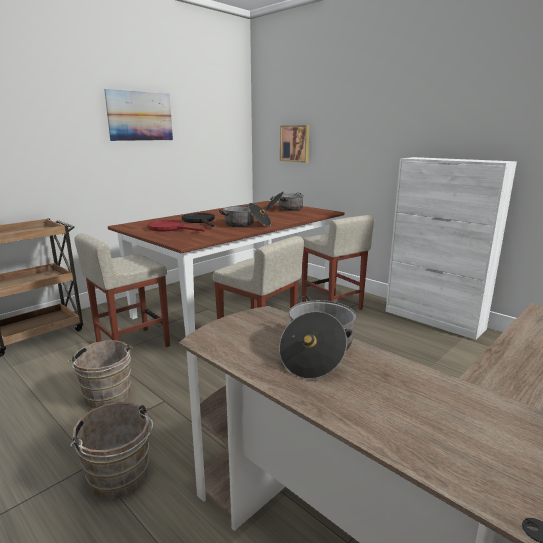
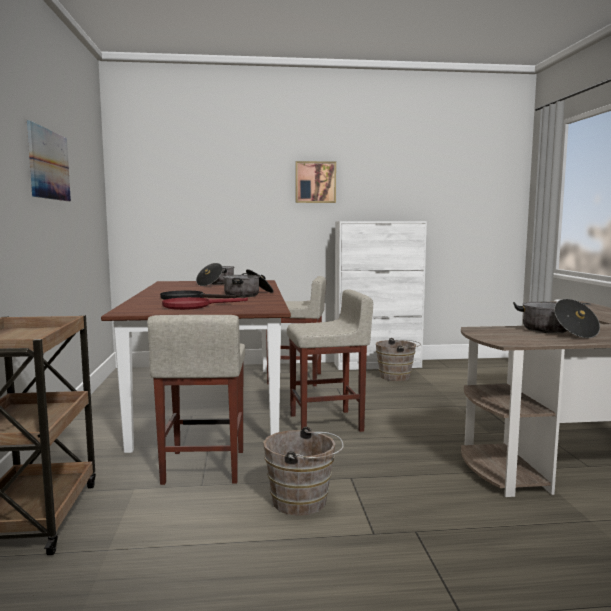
camera: 50 degrees left, 10 degrees down
brown bucket [70,402,153,499] -> brown bucket moved to [376,338,421,381]
picture [280,125,309,163] -> picture moved to [295,161,336,203]

